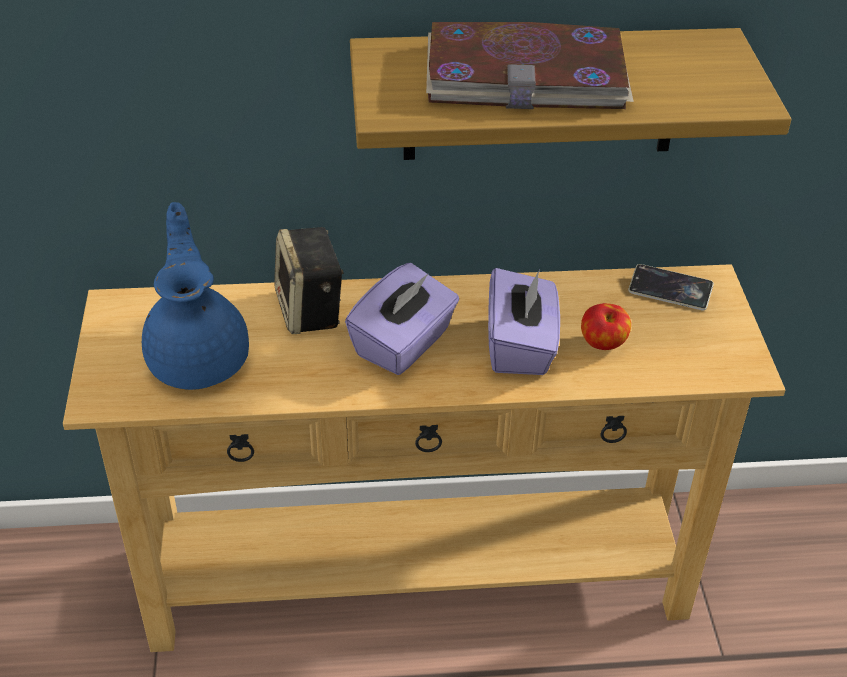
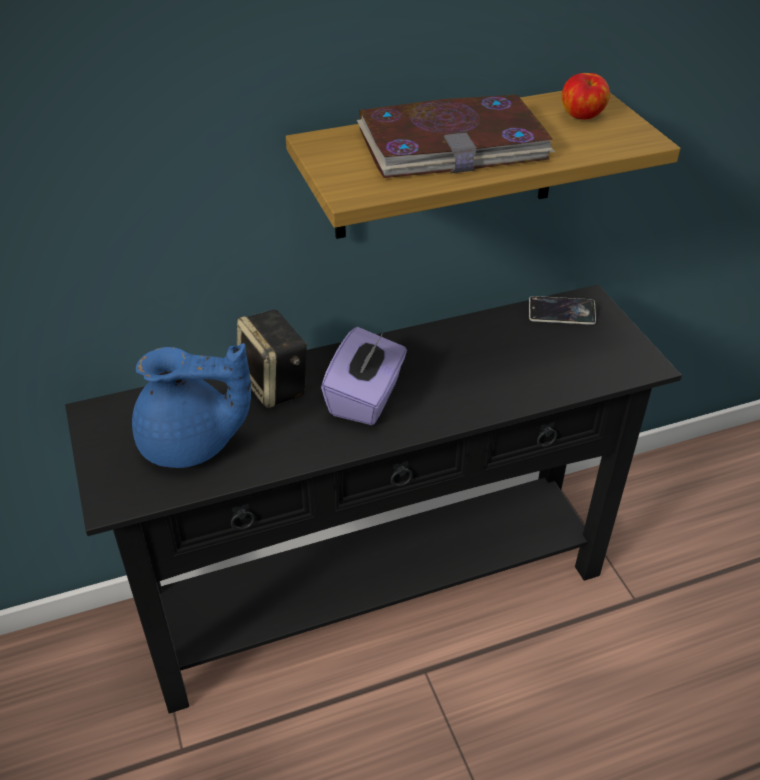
camera: 15 degrees left, 0 degrees up
beige console table [63,264,785,652] -> black console table [65,285,682,714]
blue teapot [142,202,249,390] -> blue teapot turned 120 degrees clockwise [132,343,251,468]
purple tissue box [488,268,560,375] -> none
apple [581,303,631,350] -> apple moved to [562,73,610,120]

